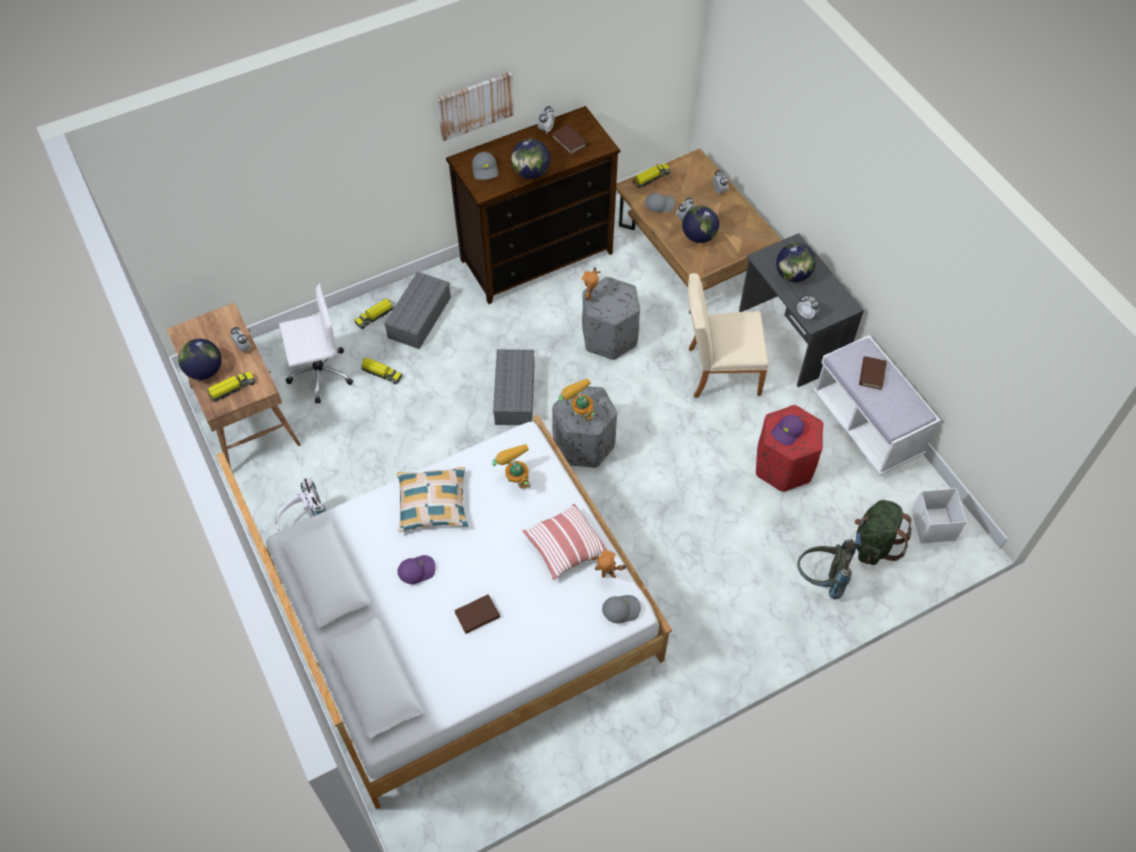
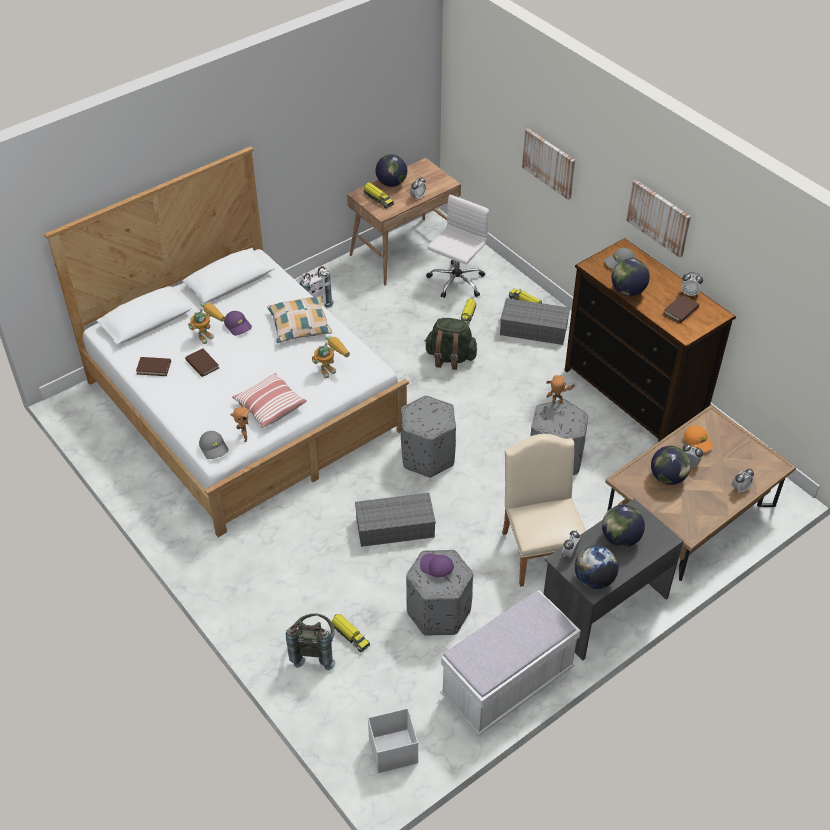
camera: 80 degrees right, 10 degrees down
white office chair [279,284,353,404] -> white office chair turned 120 degrees counterclockwise [426,195,489,298]
grey storage box [493,349,534,425] -> grey storage box moved to [355,493,436,547]
toy robot [558,379,595,421] -> toy robot moved to [188,303,225,344]
toy truck [632,163,670,188] -> toy truck moved to [332,614,370,652]
grey cap [645,193,675,212] -> orange cap [684,426,713,452]
red ottoman [756,405,823,492] -> grey ottoman [406,550,473,636]
green backpack [855,500,912,565] -> green backpack moved to [424,318,477,370]
brown book [859,356,887,390] -> brown book moved to [136,357,171,376]
none -> picture [522,128,575,200]
none -> globe [575,545,619,589]

